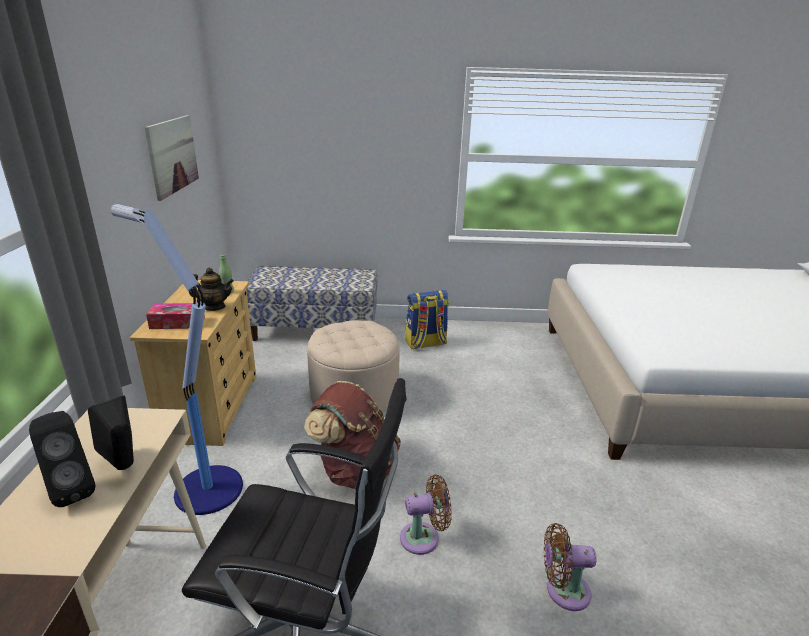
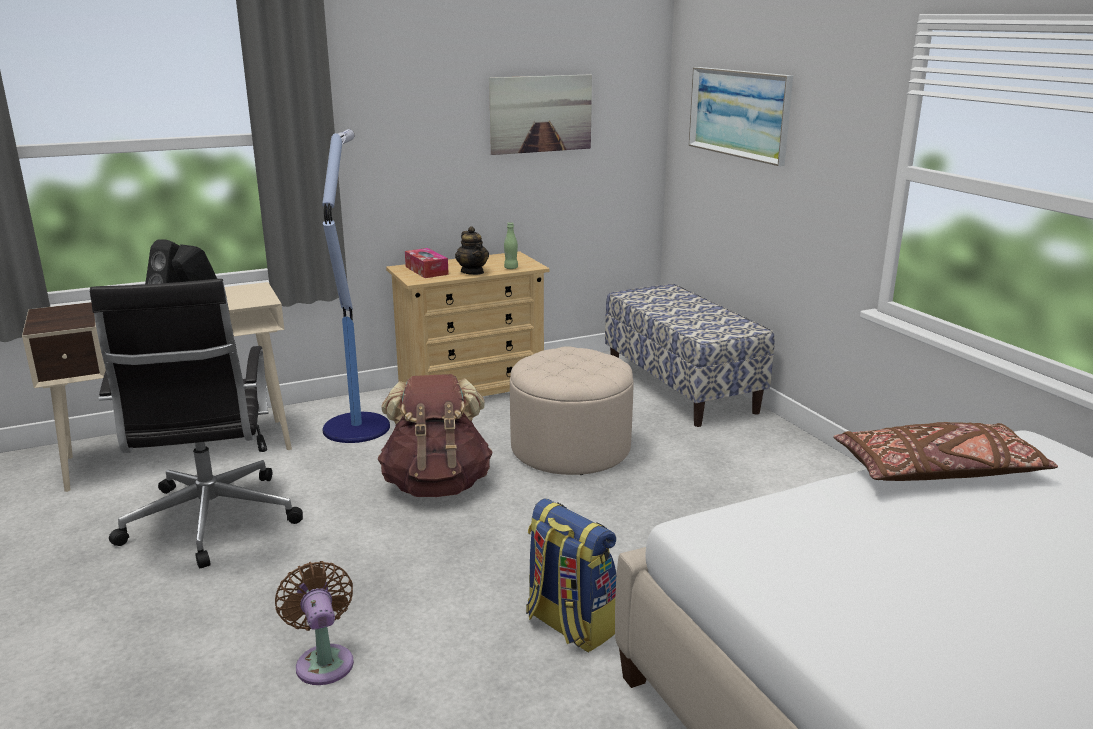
camera: 65 degrees right, 5 degrees down
brown fan [400,474,452,555] -> none
backpack [405,290,449,349] -> backpack moved to [526,498,616,652]
none -> picture [689,67,793,166]
none -> brown pillow [833,422,1058,481]

